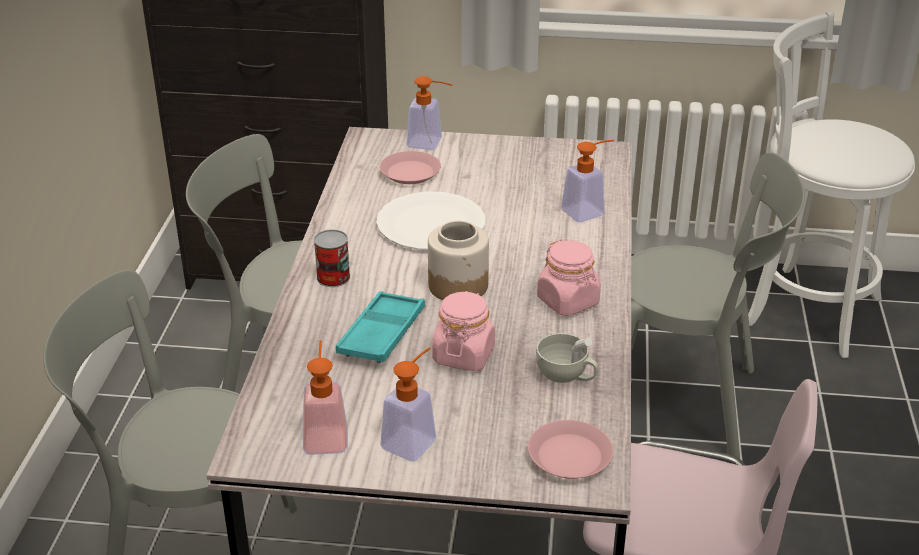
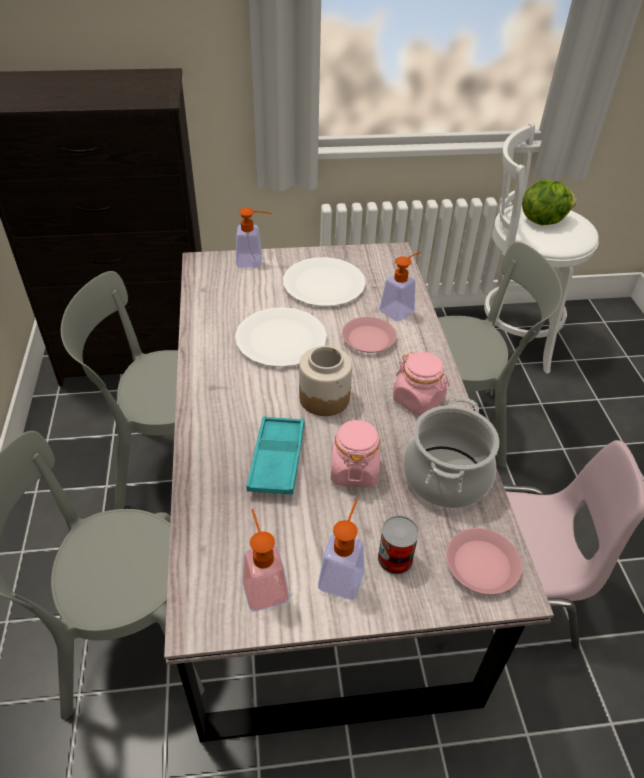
camera: 15 degrees left, 10 degrees up
can [314,230,350,287] -> can moved to [378,515,419,575]
pink plate [380,151,441,184] -> pink plate moved to [342,317,397,353]
white cup [536,333,598,383] -> cooking pot [403,397,499,508]
none -> white plate [283,257,366,307]
none -> lettuce [522,180,577,225]

